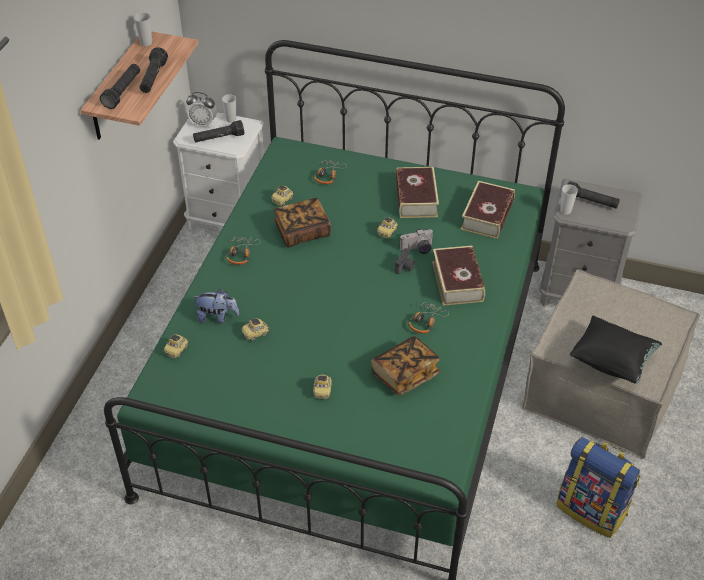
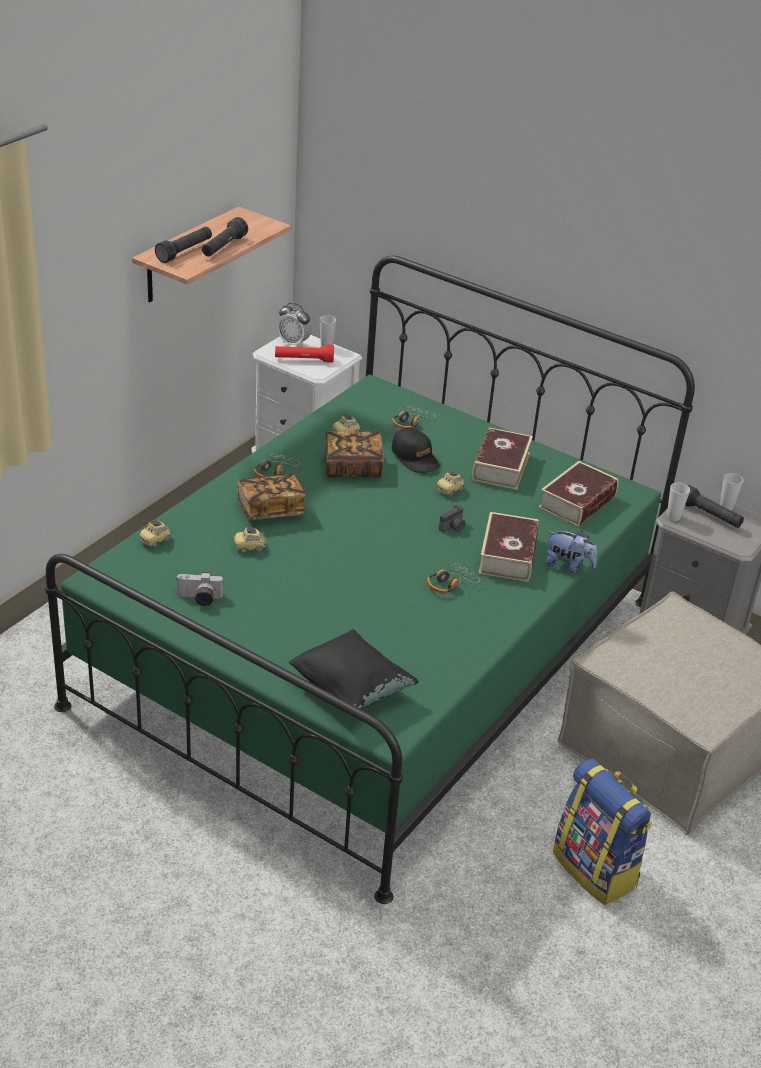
camera: 15 degrees right, 10 degrees down
cup [134,13,152,46] -> cup moved to [720,473,743,510]
plush toy [192,289,239,323] -> plush toy moved to [546,531,597,573]
black flashlight [193,120,244,142] -> red flashlight [275,345,334,363]
toy car [313,375,332,399] -> none
book [371,336,440,395] -> book moved to [237,473,307,520]
camera [400,229,434,254] -> camera moved to [176,572,224,606]
black pillow [570,316,662,384] -> black pillow moved to [289,629,419,710]
none -> black cap [391,428,440,473]

